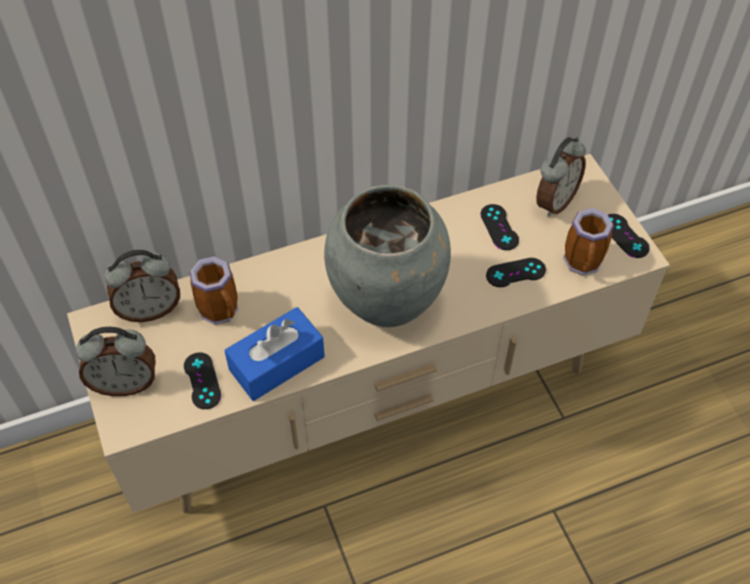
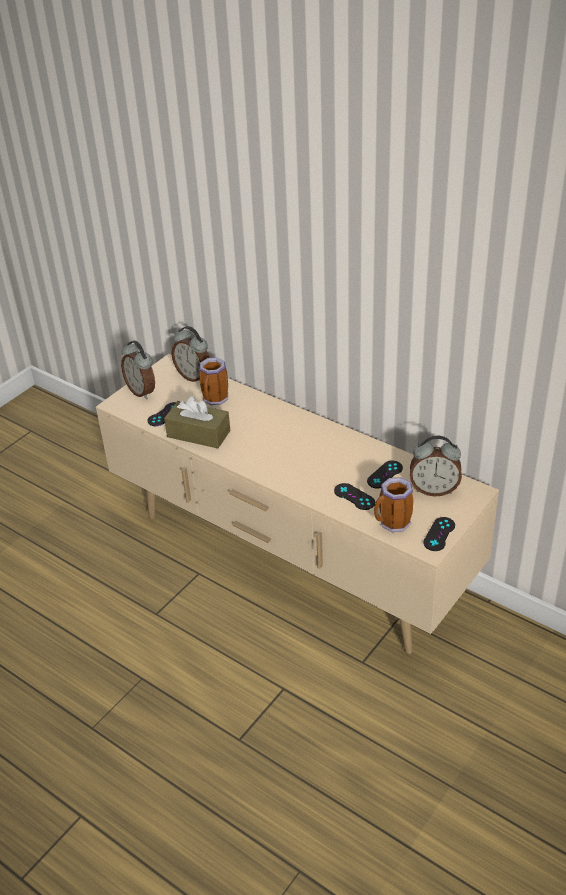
camera: 60 degrees right, 15 degrees down
blue tissue box [224,307,325,401] -> brown tissue box [164,396,230,448]
grey vase [324,185,451,327] -> none

